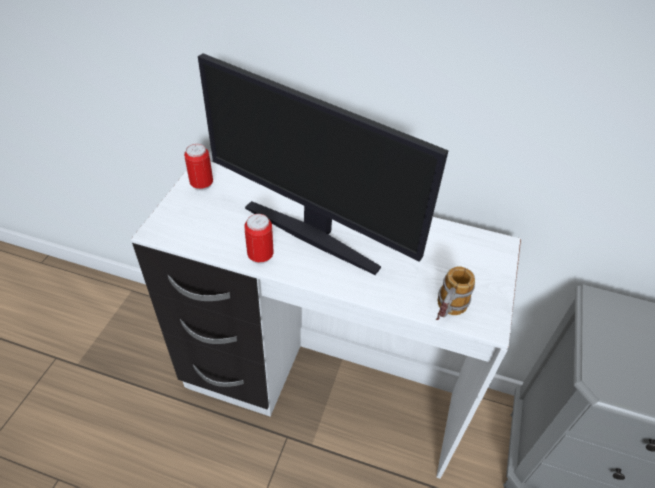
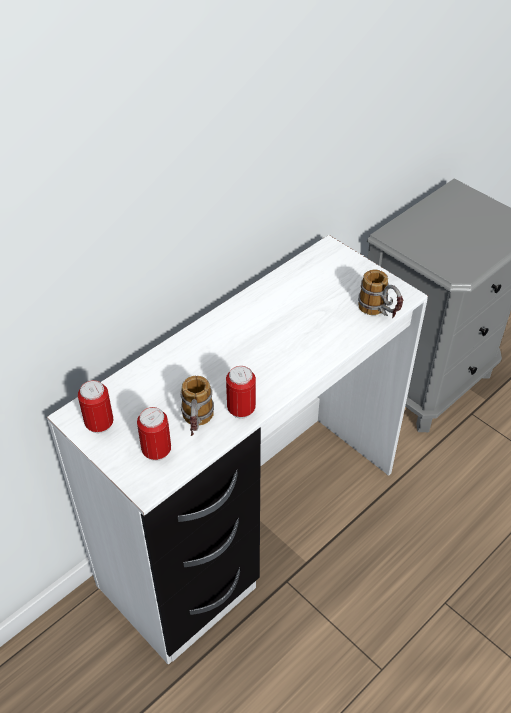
camera: 60 degrees left, 0 degrees up
monitor [198,53,449,275] -> none
none -> can [137,407,171,461]
none -> mug [181,376,214,436]

